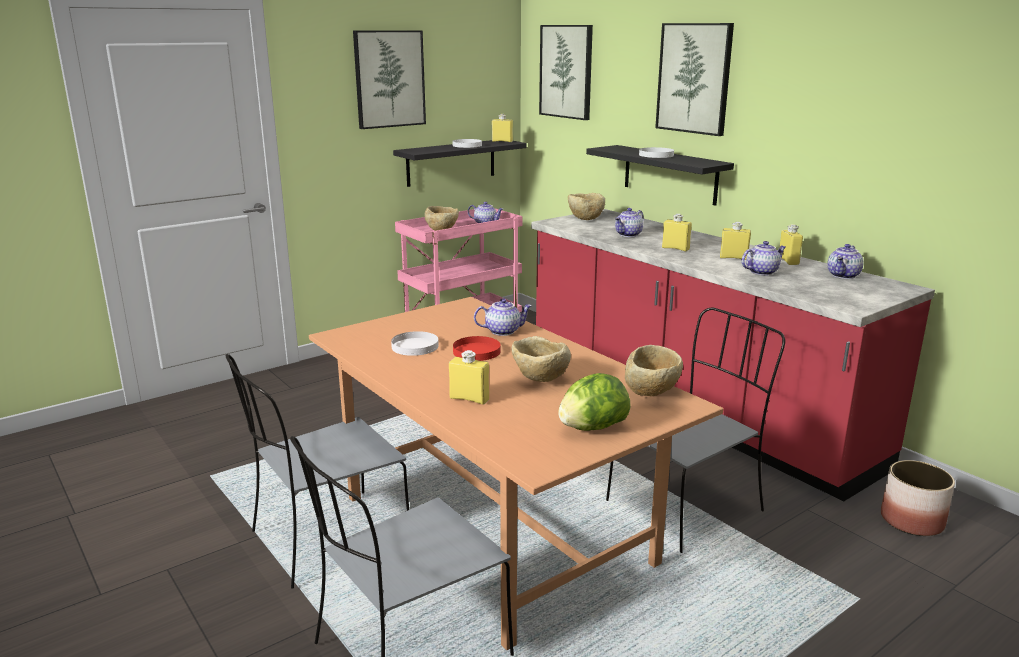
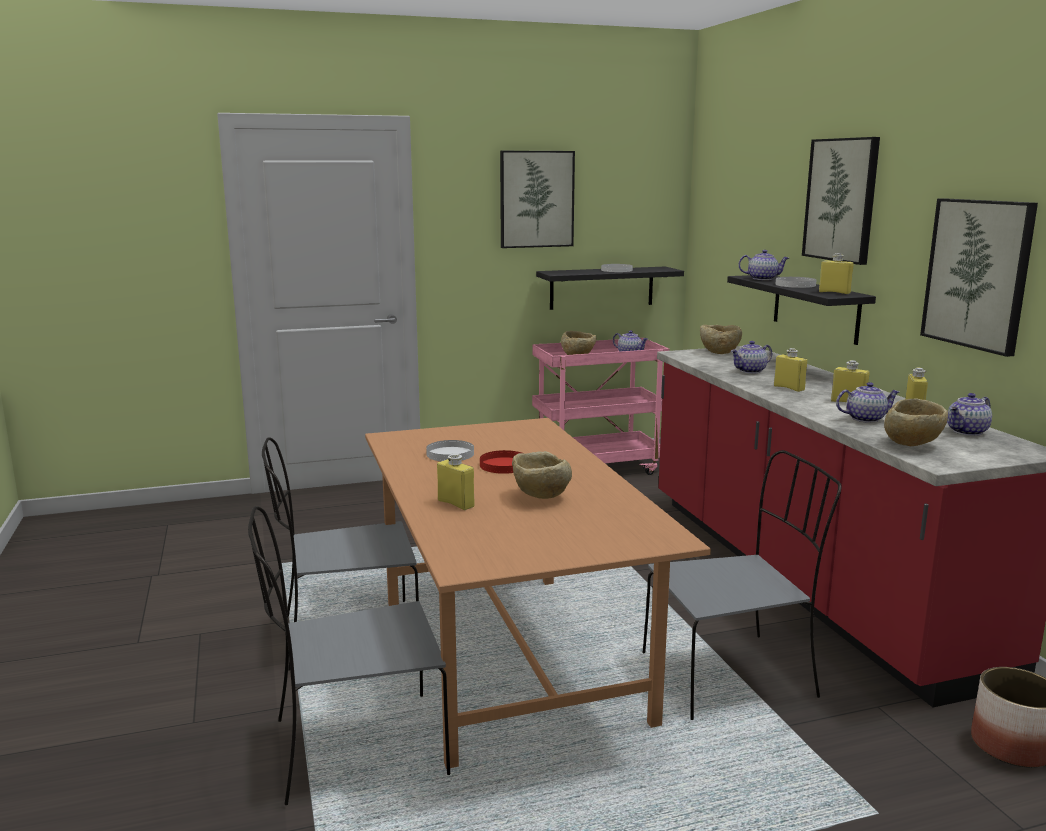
camera: 20 degrees right, 5 degrees down
teapot [474,298,532,336] -> teapot moved to [739,250,789,280]
yellow bottle [492,114,513,142] -> yellow bottle moved to [819,253,854,294]
picture [539,25,593,120] -> picture moved to [920,198,1038,357]
lettuce [558,373,631,431] -> none
beige bowl [625,345,683,396] -> beige bowl moved to [884,398,948,446]

